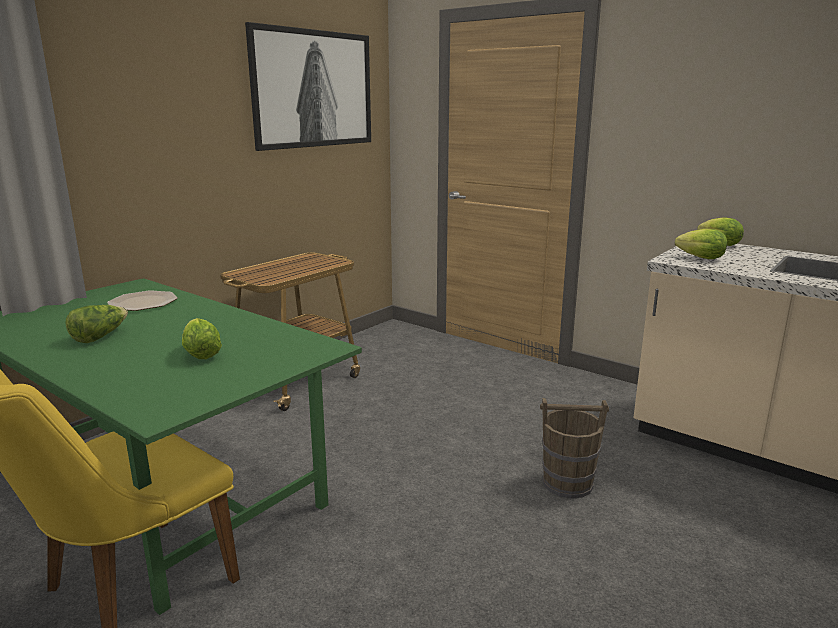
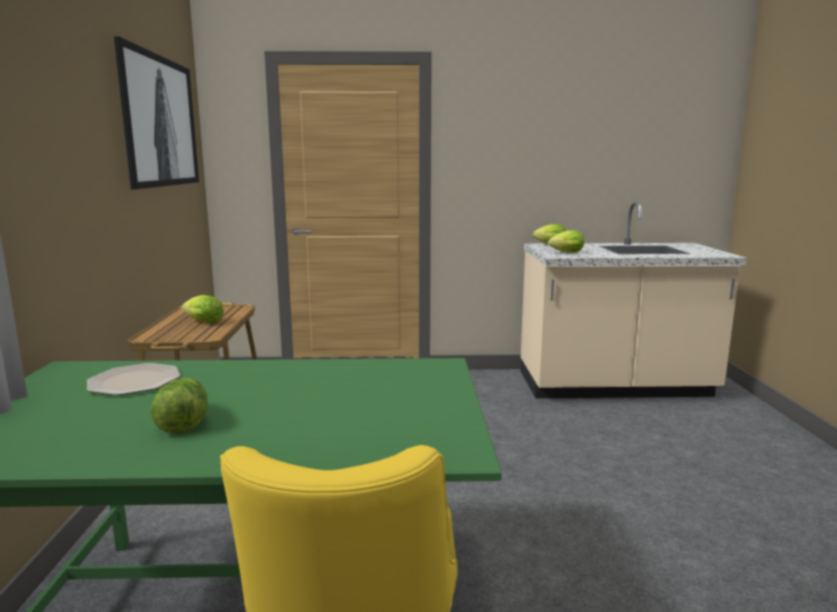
camera: 40 degrees left, 5 degrees down
lettuce [182,318,222,359] -> lettuce moved to [182,295,224,323]
brown bucket [540,398,609,499] -> none

